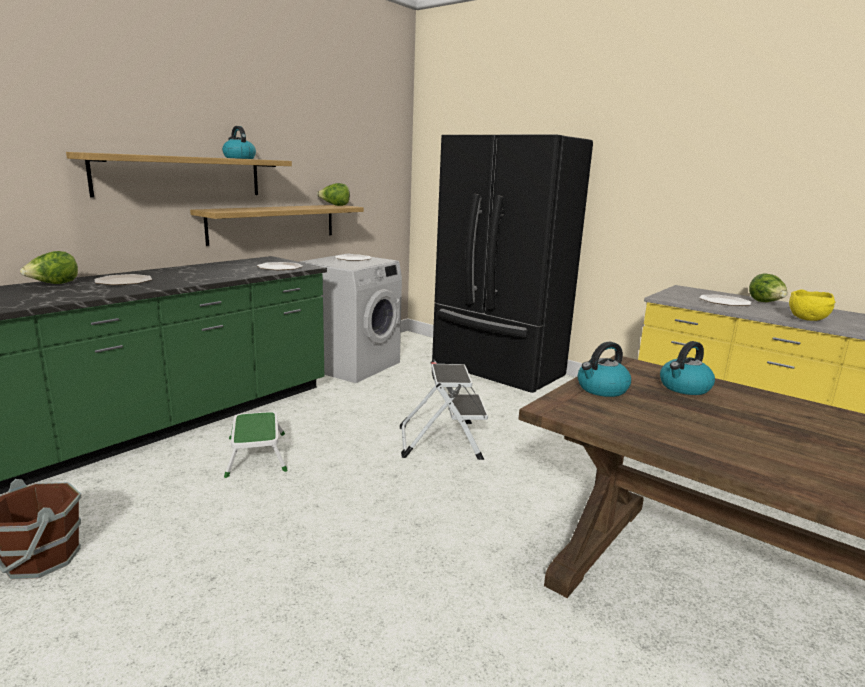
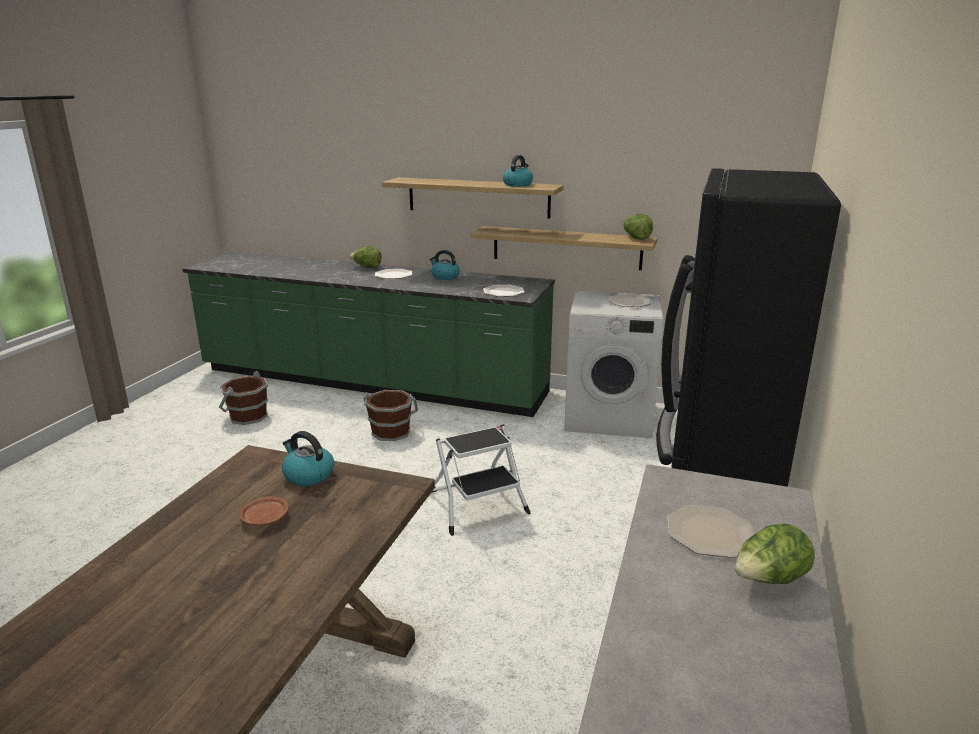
camera: 70 degrees right, 5 degrees up
green step ladder [224,412,288,478] -> brown bucket [363,390,418,441]
kettle [660,341,715,395] -> kettle moved to [430,250,460,280]
yellow bowl [789,289,836,321] -> none
none -> brown plate [239,496,289,526]

